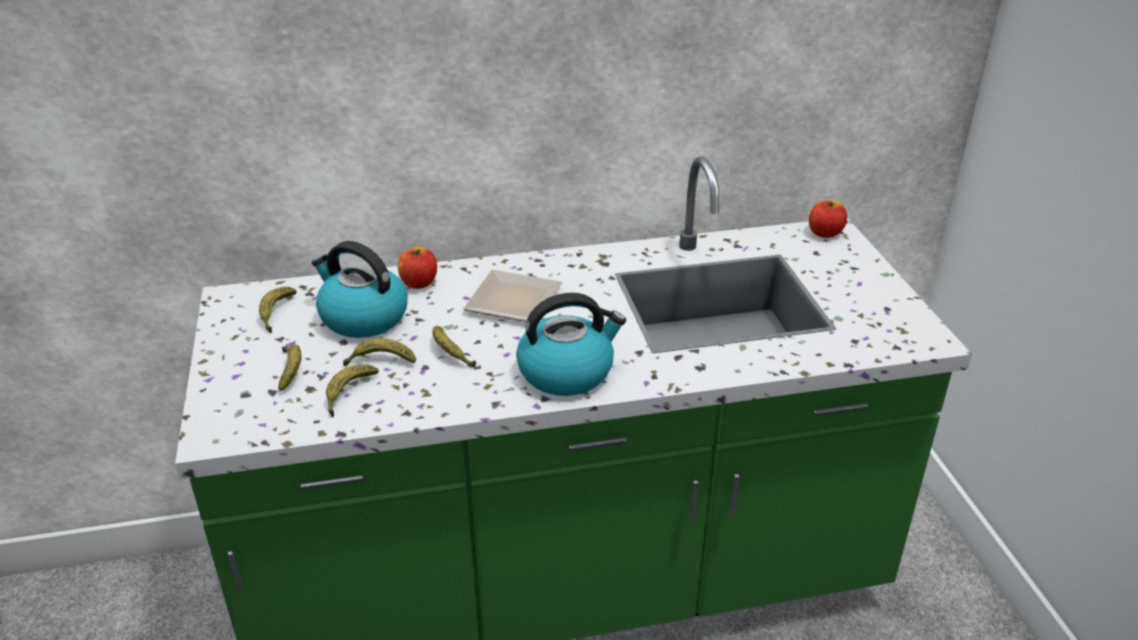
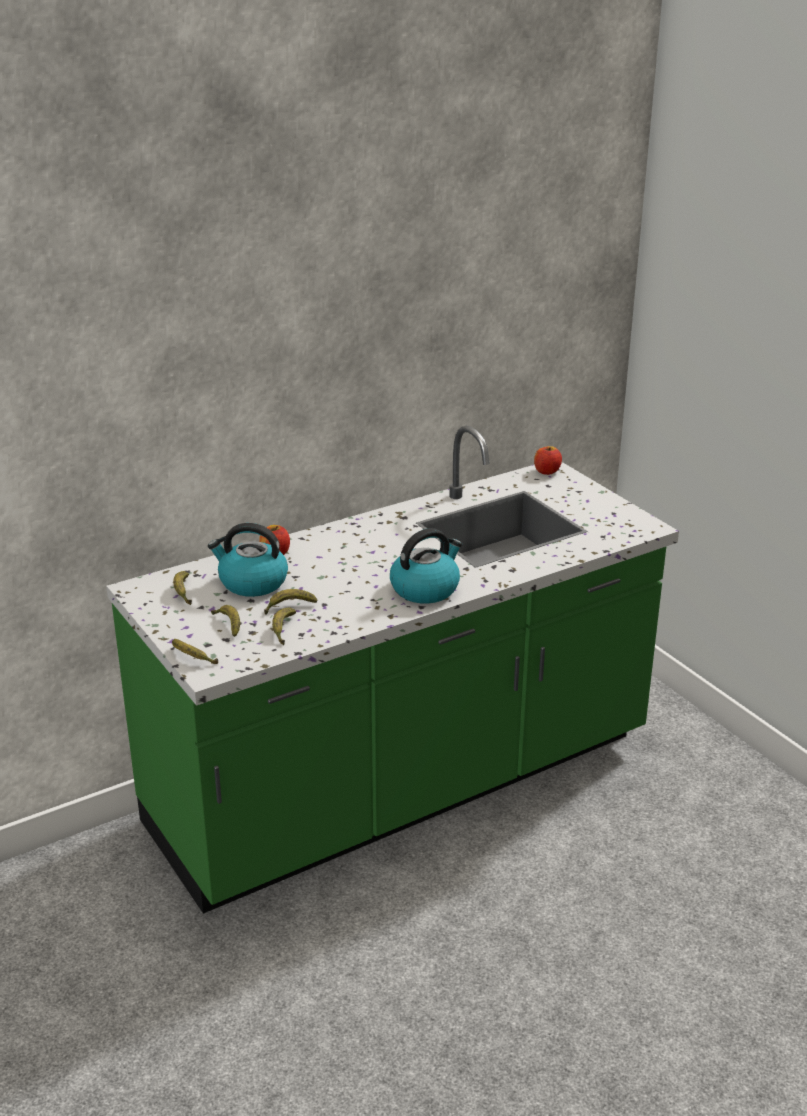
camera: 20 degrees left, 5 degrees down
banana [433,326,476,367] -> banana moved to [172,639,218,664]
plate [463,270,562,322] -> none

